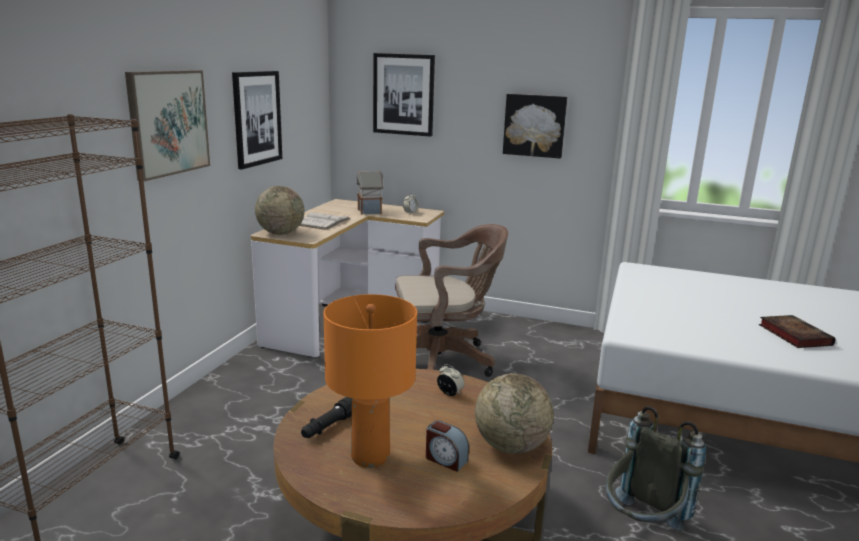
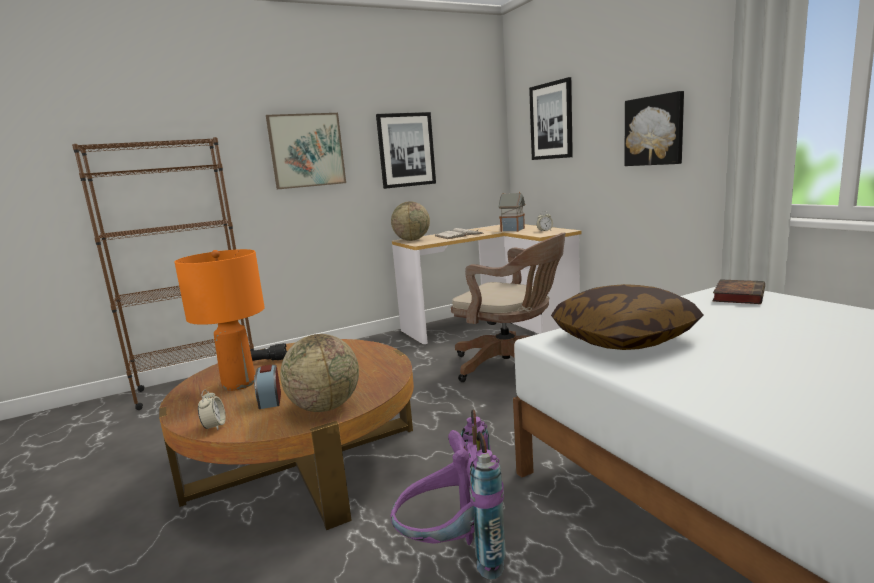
camera: 45 degrees right, 5 degrees down
alarm clock [437,364,465,396] -> alarm clock moved to [198,389,226,430]
grey backpack [606,406,706,530] -> purple backpack [390,410,506,580]
book [759,315,835,348] -> book moved to [713,279,765,304]
none -> pillow [551,284,704,350]

